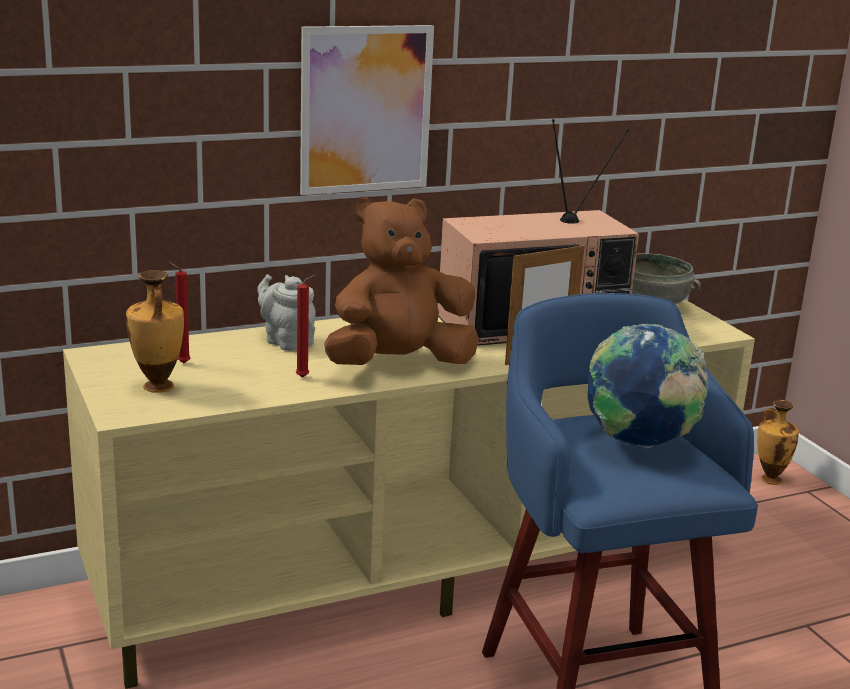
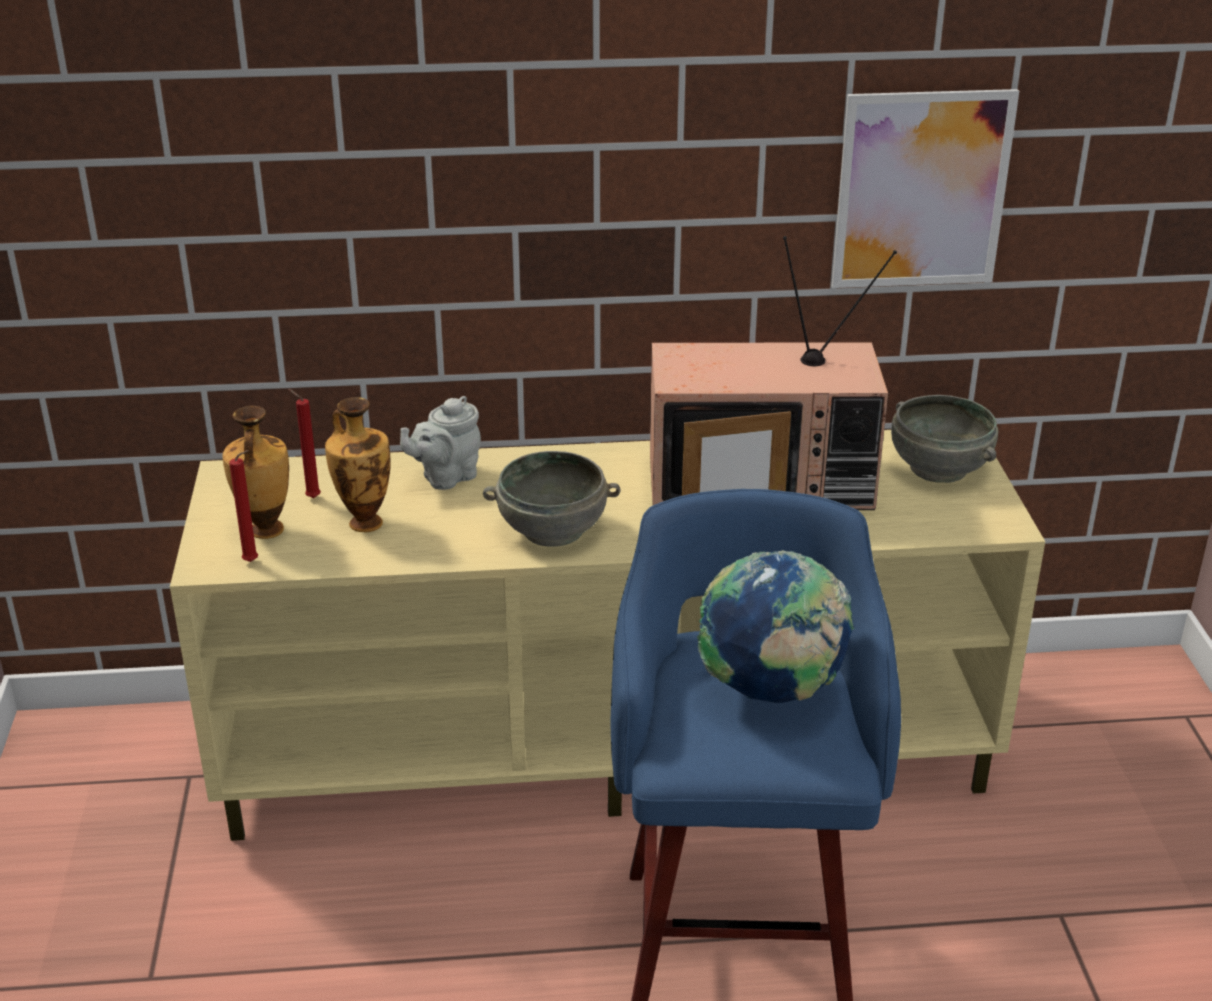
camera: 20 degrees right, 10 degrees up
grey teapot [258,275,316,351] -> grey teapot turned 105 degrees counterclockwise [400,396,481,490]
red candle [296,275,315,378] -> red candle moved to [229,450,258,562]
picture [300,25,434,195] -> picture moved to [832,89,1019,288]
brown plush toy [324,197,479,365] -> grey bowl [483,451,621,547]
vase [757,400,799,485] -> vase moved to [325,397,391,532]

